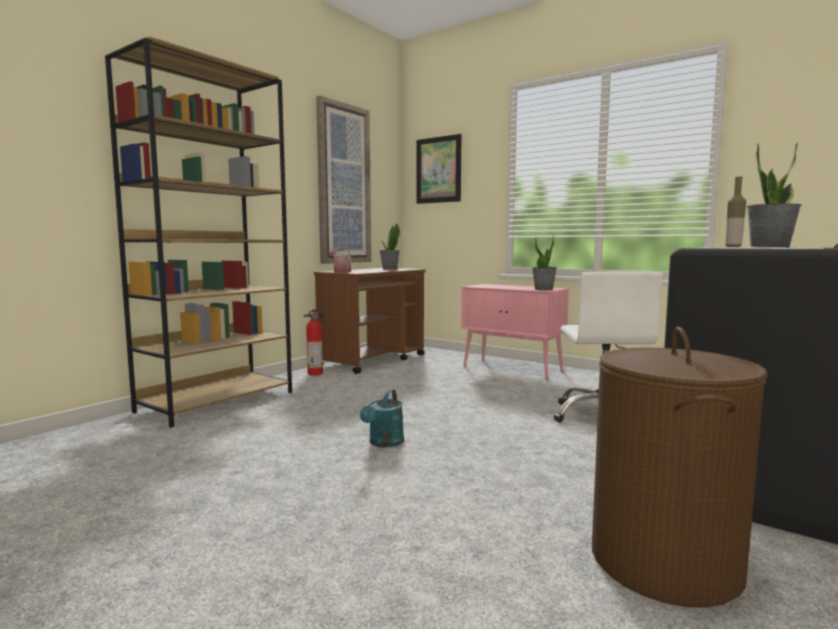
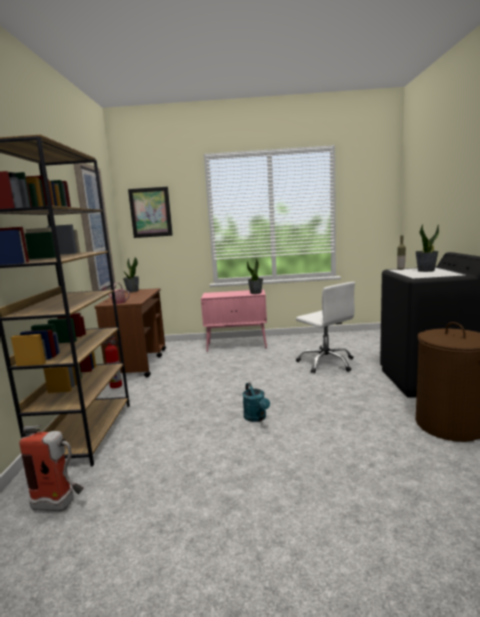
camera: 35 degrees left, 5 degrees up
none -> fire extinguisher [19,425,84,511]

